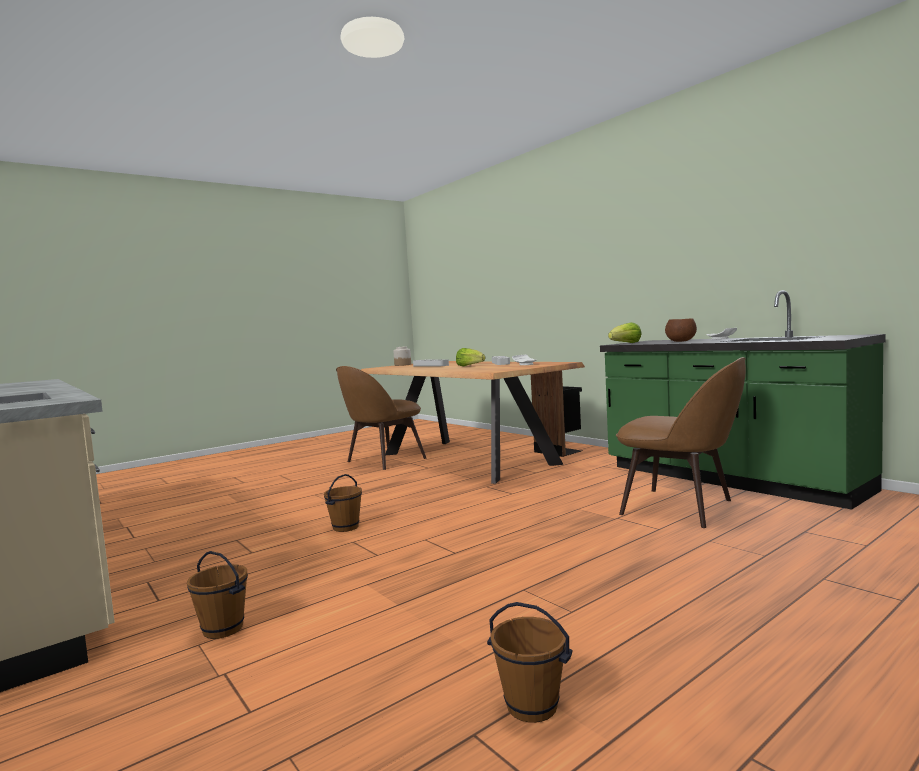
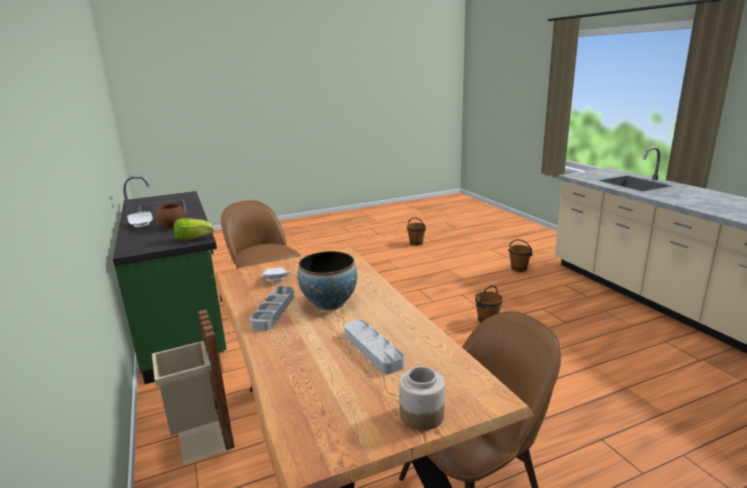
camera: 165 degrees left, 15 degrees up
lettuce [456,348,485,366] -> bowl [297,251,357,310]
black trash can [531,370,582,457] -> beige trash can [152,309,235,465]

